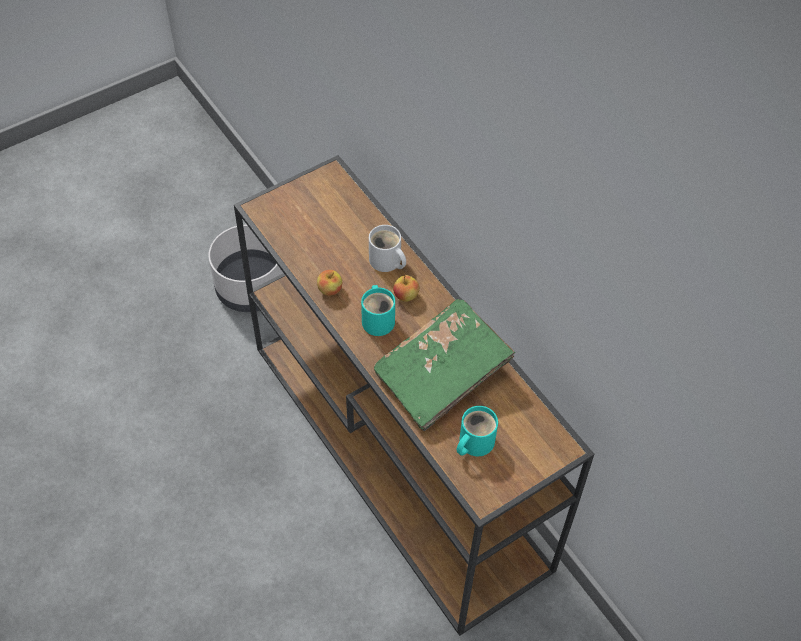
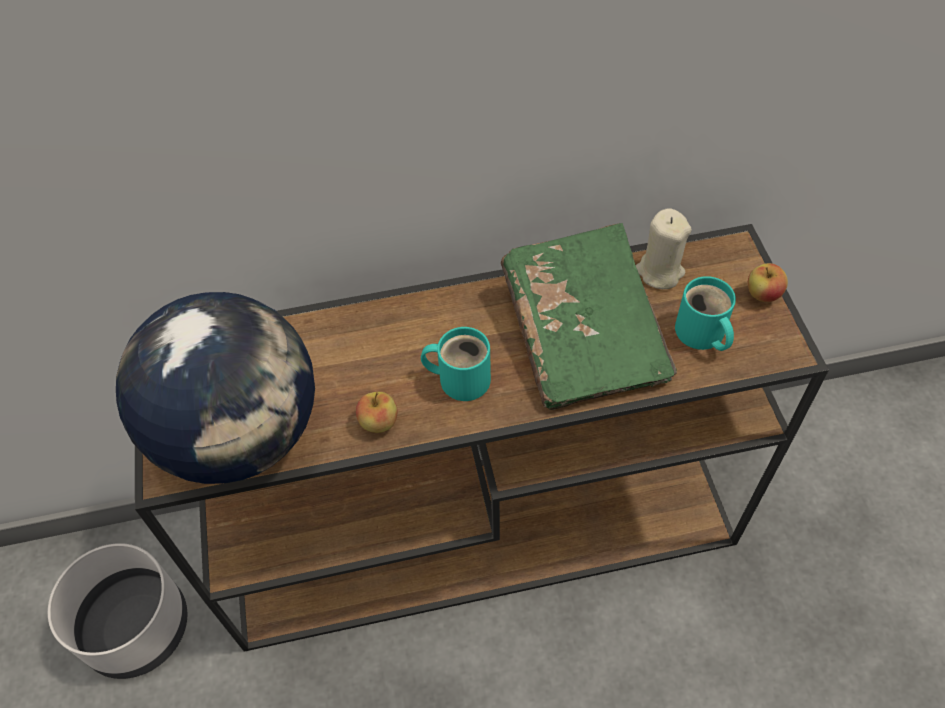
camera: 65 degrees left, 0 degrees up
white mug [369,225,406,272] -> none
apple [393,275,420,302] -> apple moved to [748,263,788,302]
none -> globe [116,292,315,484]
none -> beige candle [636,208,692,289]

